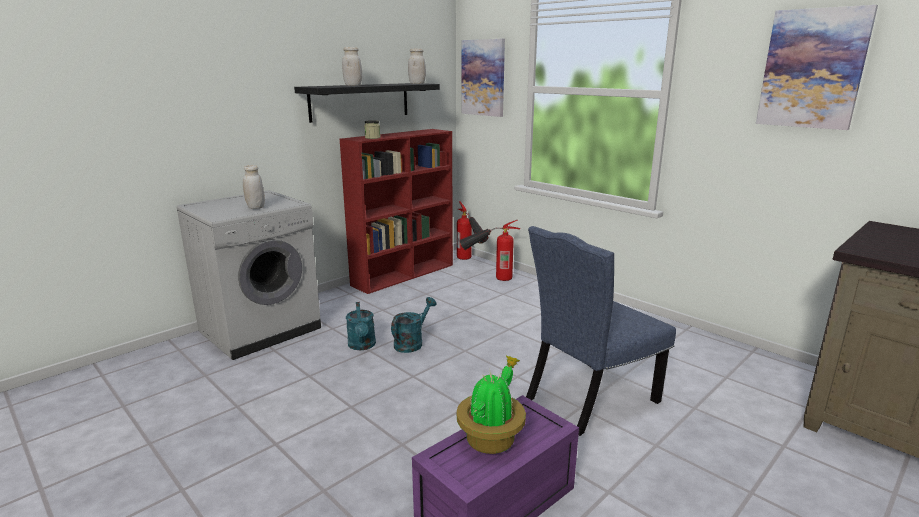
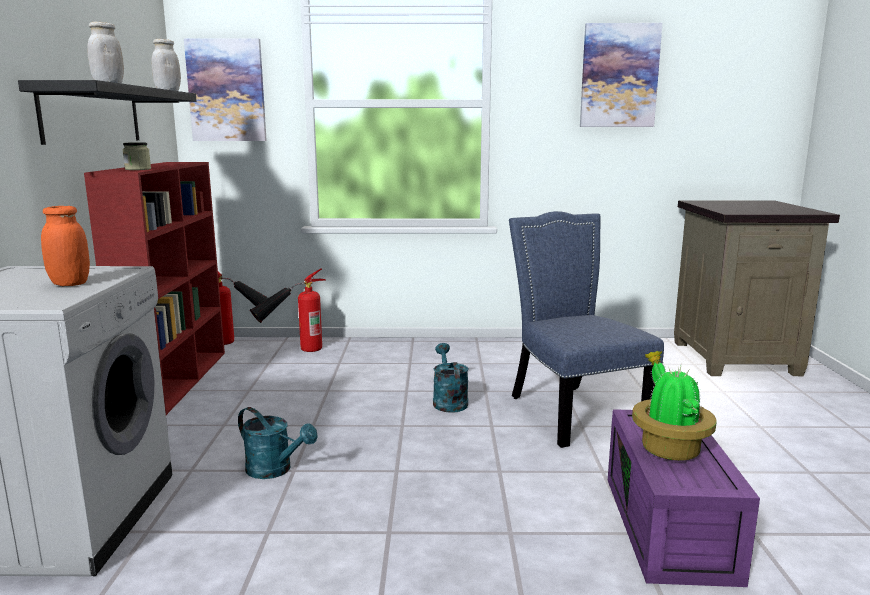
camera: 45 degrees left, 5 degrees down
white jar [243,165,265,209] -> orange jar [41,206,90,286]
turquoise watering can [391,297,436,353] -> turquoise watering can moved to [433,343,469,413]
blue chair [526,226,676,436] -> blue chair turned 150 degrees clockwise [509,211,664,448]

